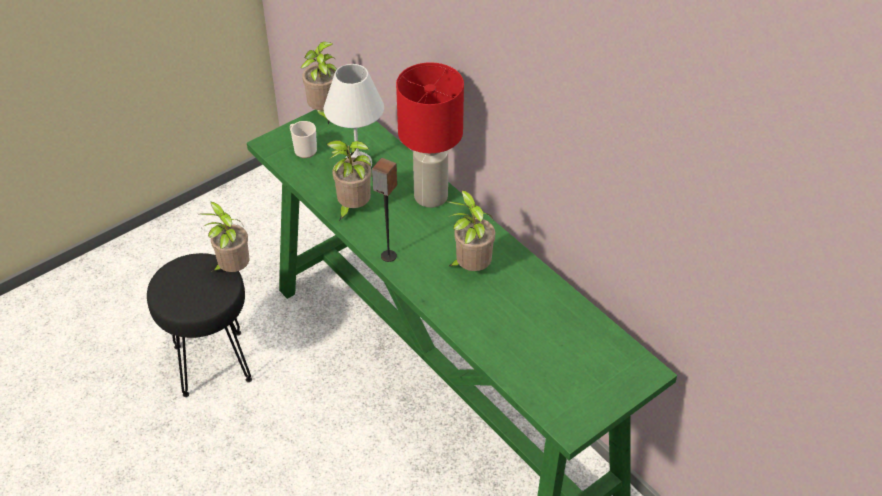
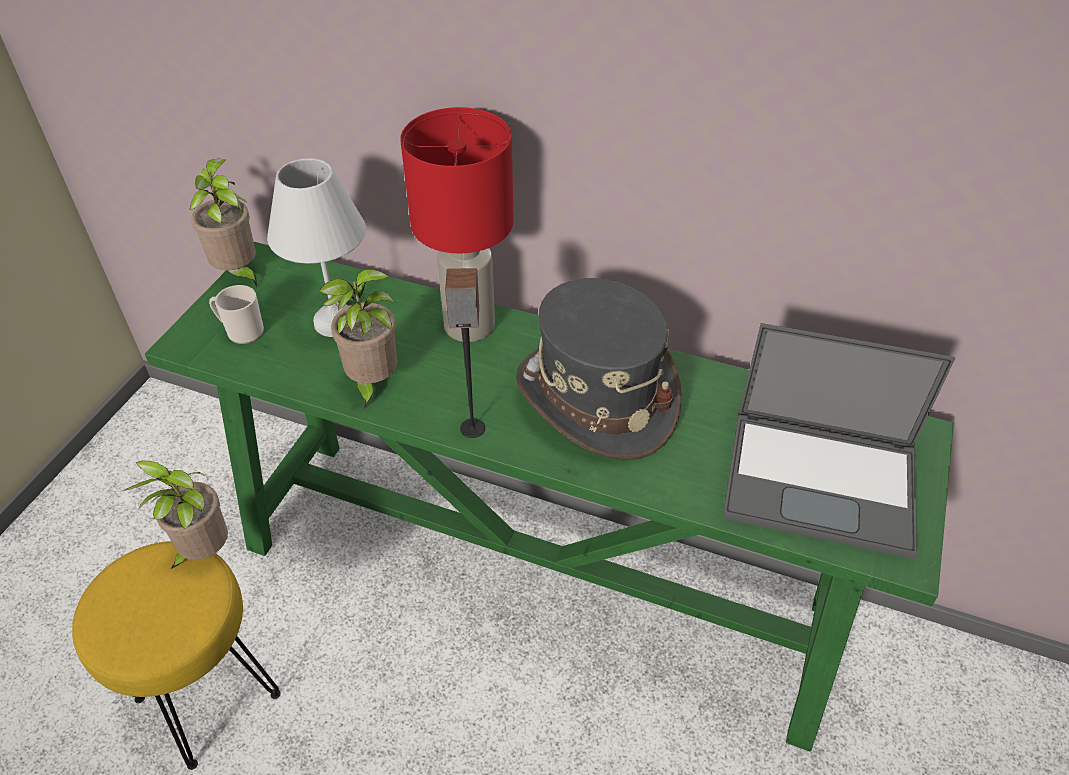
camera: 30 degrees left, 0 degrees up
black stool [147,253,252,397] -> yellow stool [72,541,281,770]
potted plant [446,190,495,271] -> grey hat [516,278,682,460]
none -> laptop [722,323,955,559]

